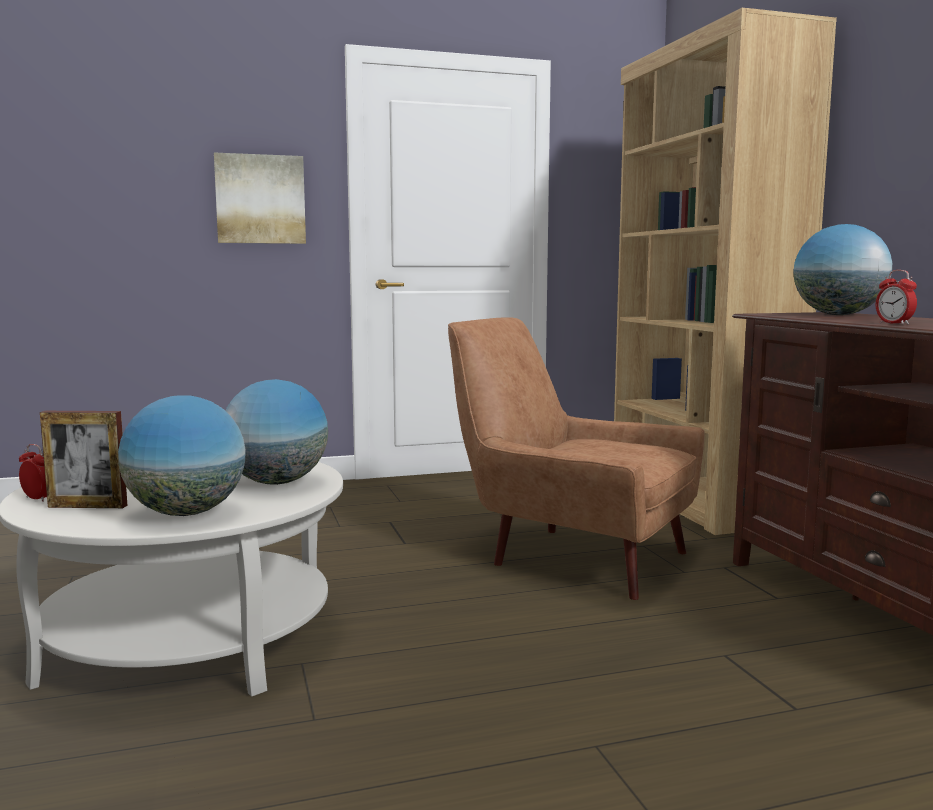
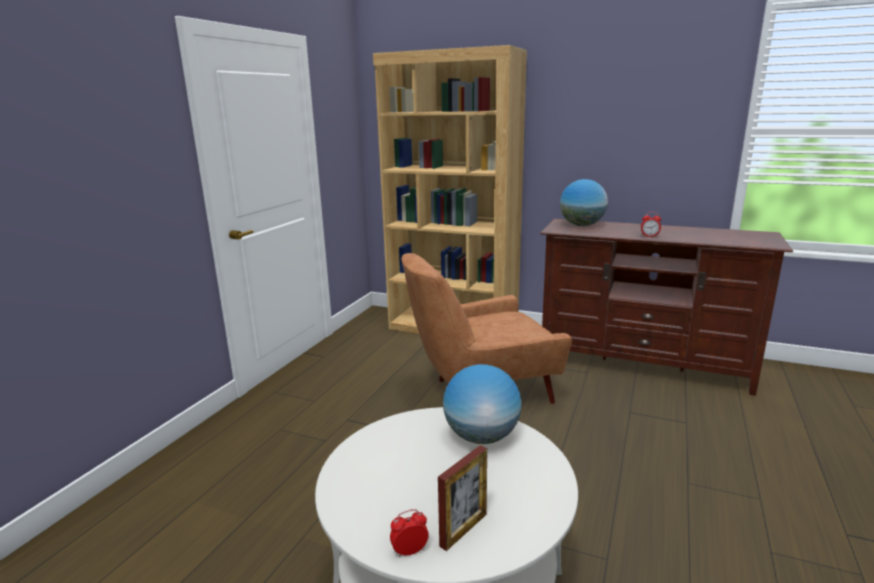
camera: 50 degrees left, 10 degrees up
globe [118,395,245,516] -> none
picture [214,153,306,244] -> none

